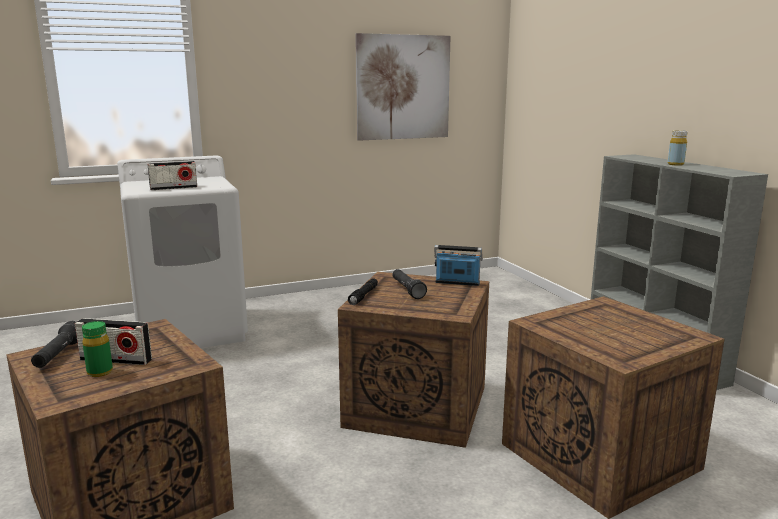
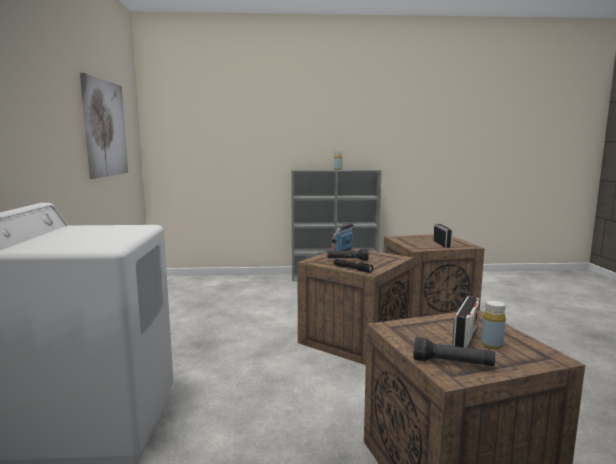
camera: 70 degrees left, 5 degrees down
green bottle [82,321,113,377] -> yellow bottle [481,300,506,349]
radio [147,161,197,190] -> radio moved to [433,224,453,248]

